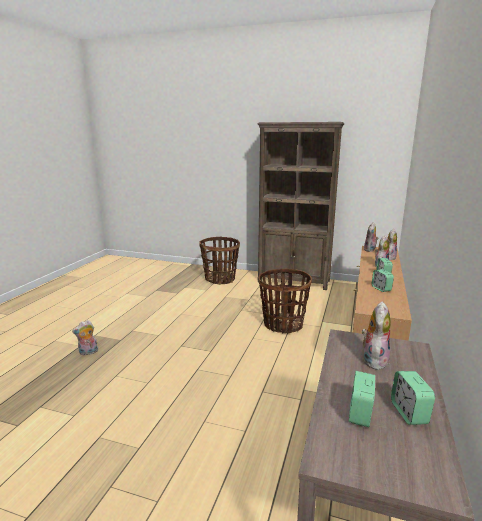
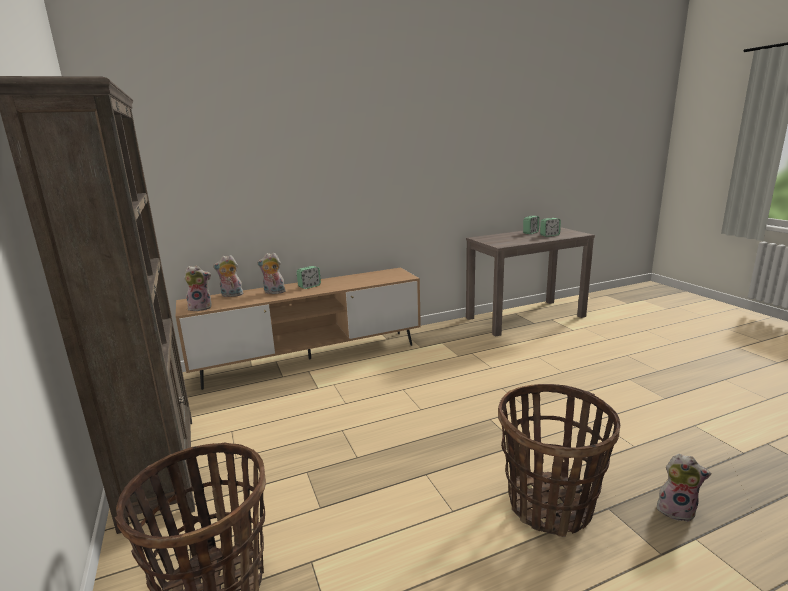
camera: 130 degrees left, 0 degrees up
basket [258,269,312,333] -> basket moved to [498,384,620,537]
plush toy [362,301,391,370] -> none
alarm clock [371,269,394,292] -> none

